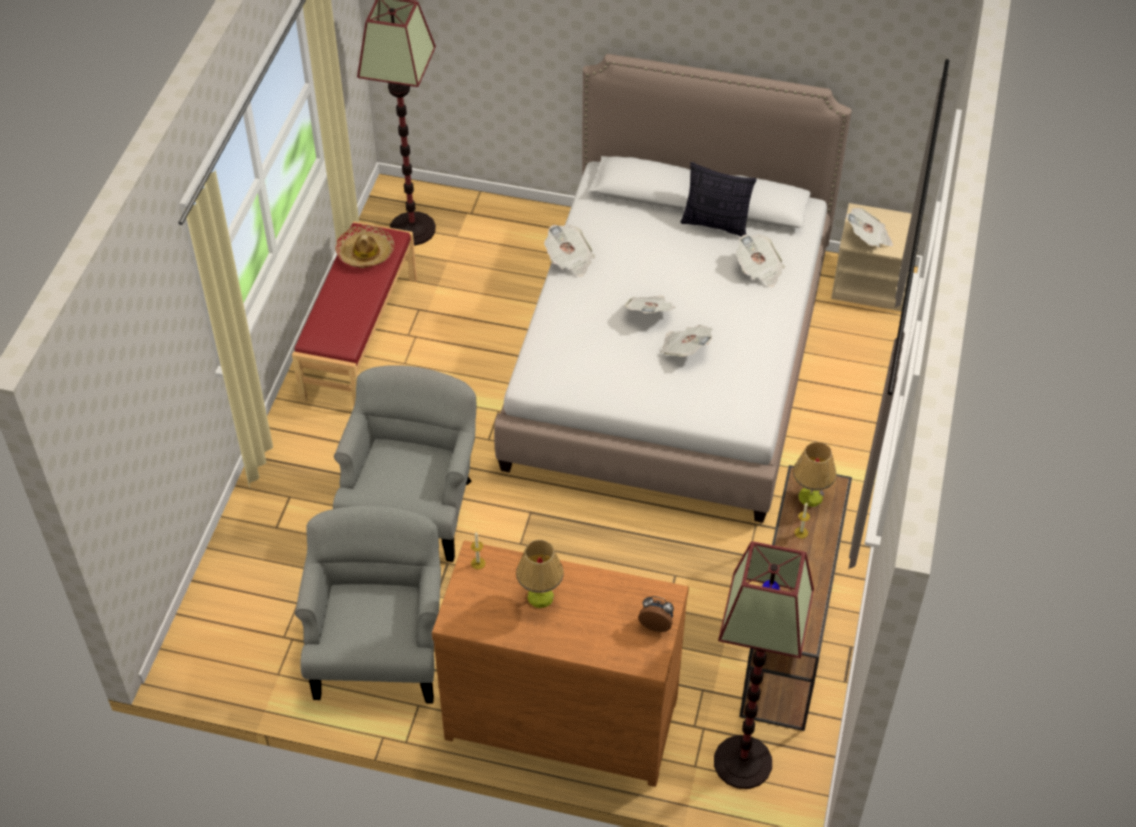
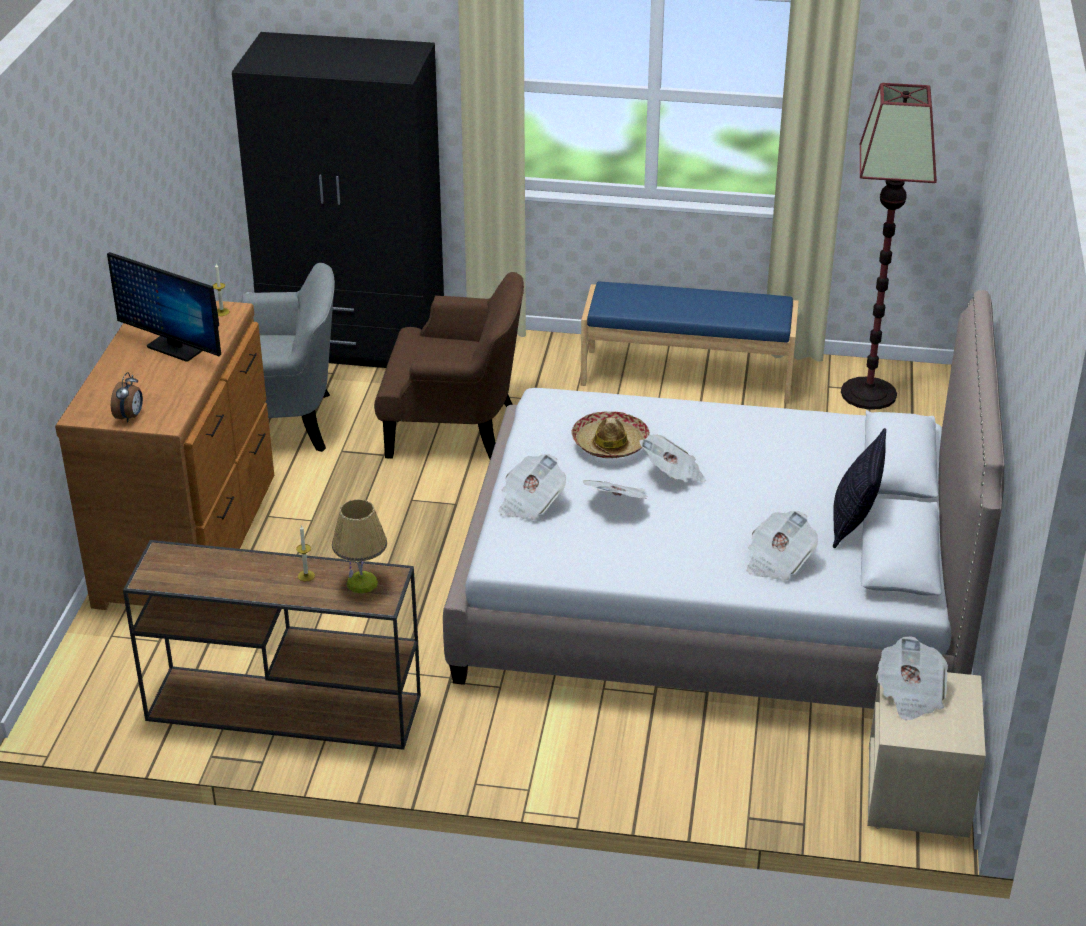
camera: 85 degrees right, 15 degrees down
red bench [292,221,417,405] -> blue bench [580,281,799,404]
grey armchair [333,365,476,562] -> brown armchair [374,272,524,459]
hat [335,225,395,268] -> hat moved to [571,411,650,458]
table lamp [516,540,564,608] -> monitor [107,252,221,362]
newspaper [544,224,595,277] -> newspaper moved to [499,454,566,520]
floor lamp [714,542,814,789] -> none
none -> black wardrobe [232,32,444,368]

